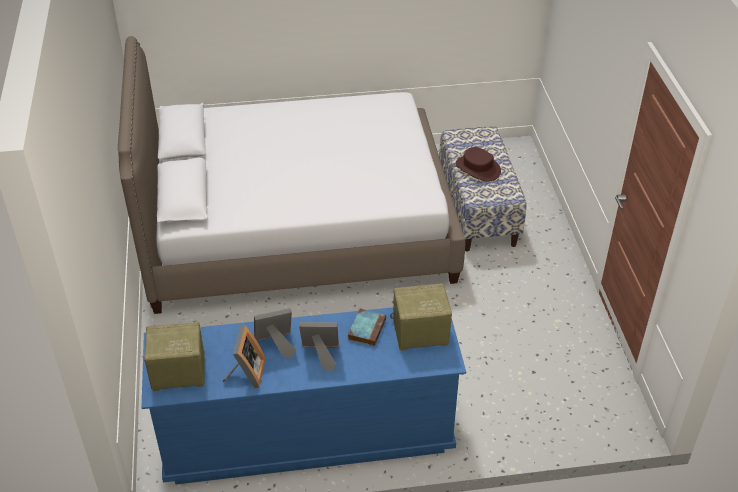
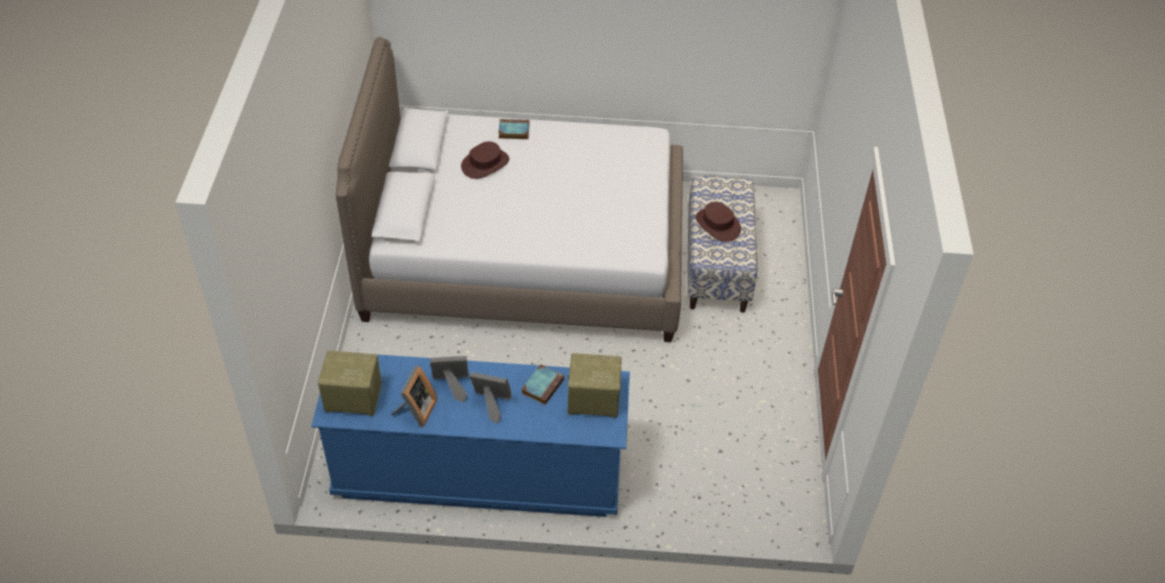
camera: 10 degrees right, 5 degrees up
none -> brown hat [461,141,509,179]
none -> book [498,119,529,139]

